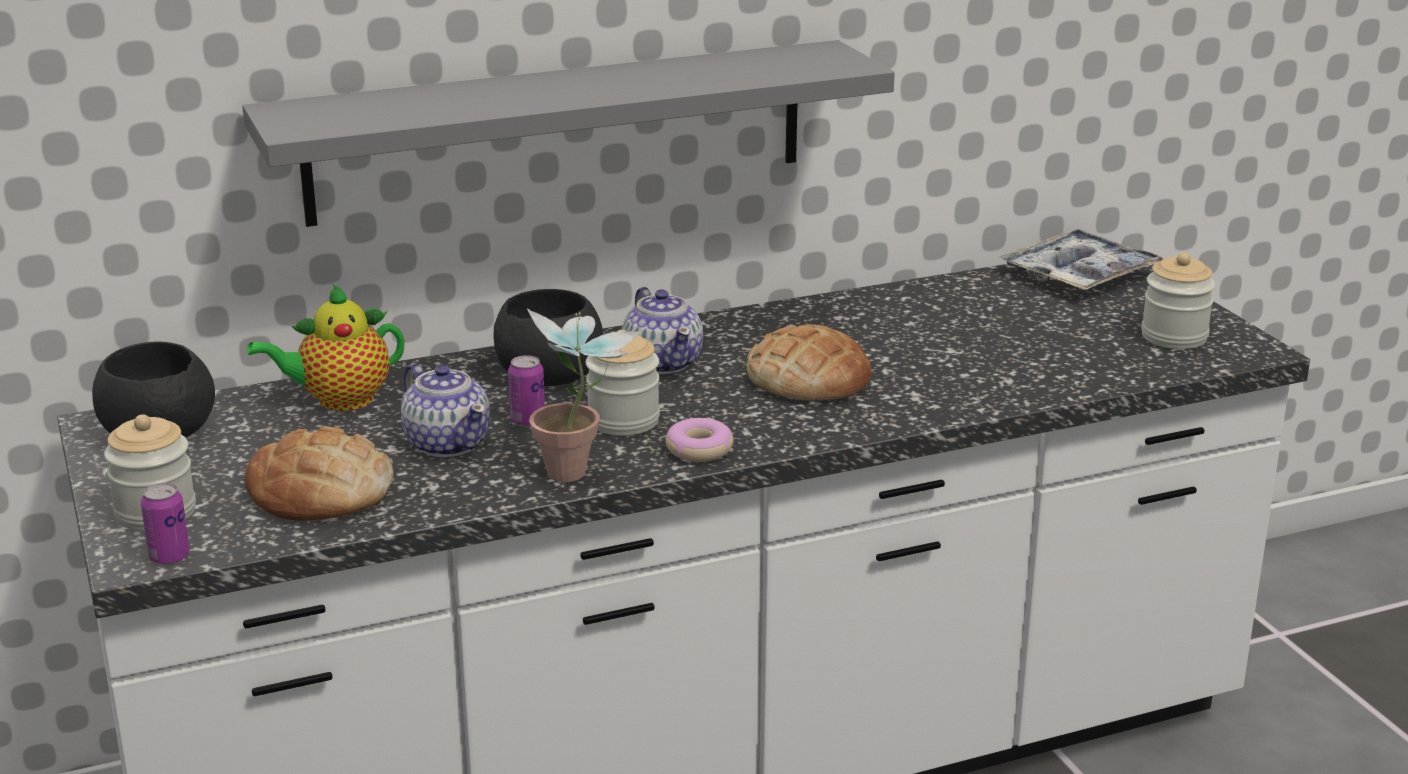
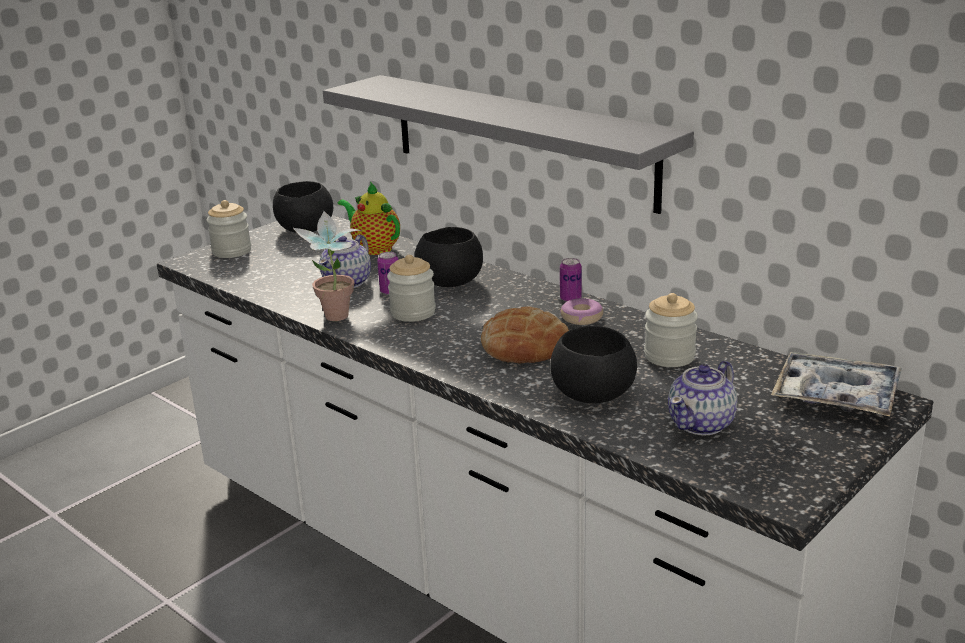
camera: 65 degrees right, 0 degrees up
can [141,483,190,565] -> can moved to [560,258,582,302]
bread [245,427,393,521] -> none
teapot [622,287,703,374] -> teapot moved to [668,361,737,435]
donut [665,418,733,462] -> donut moved to [560,298,603,325]
jar [1141,253,1215,349] -> jar moved to [644,293,698,367]
none -> black bowl [550,326,637,403]

